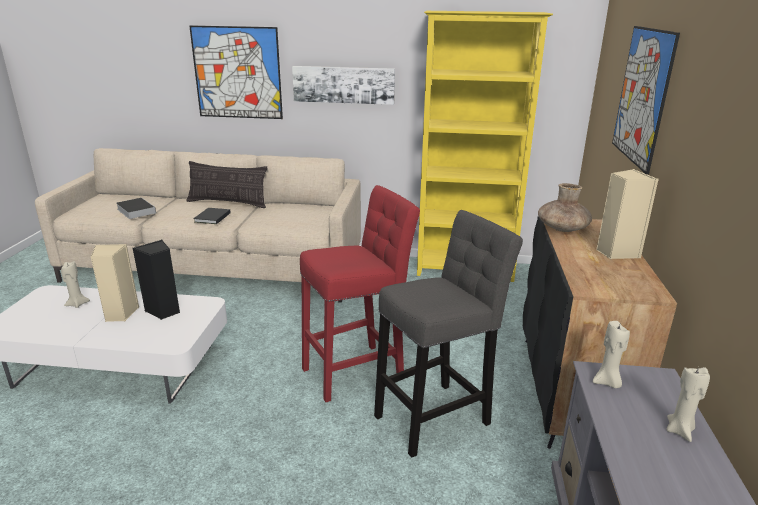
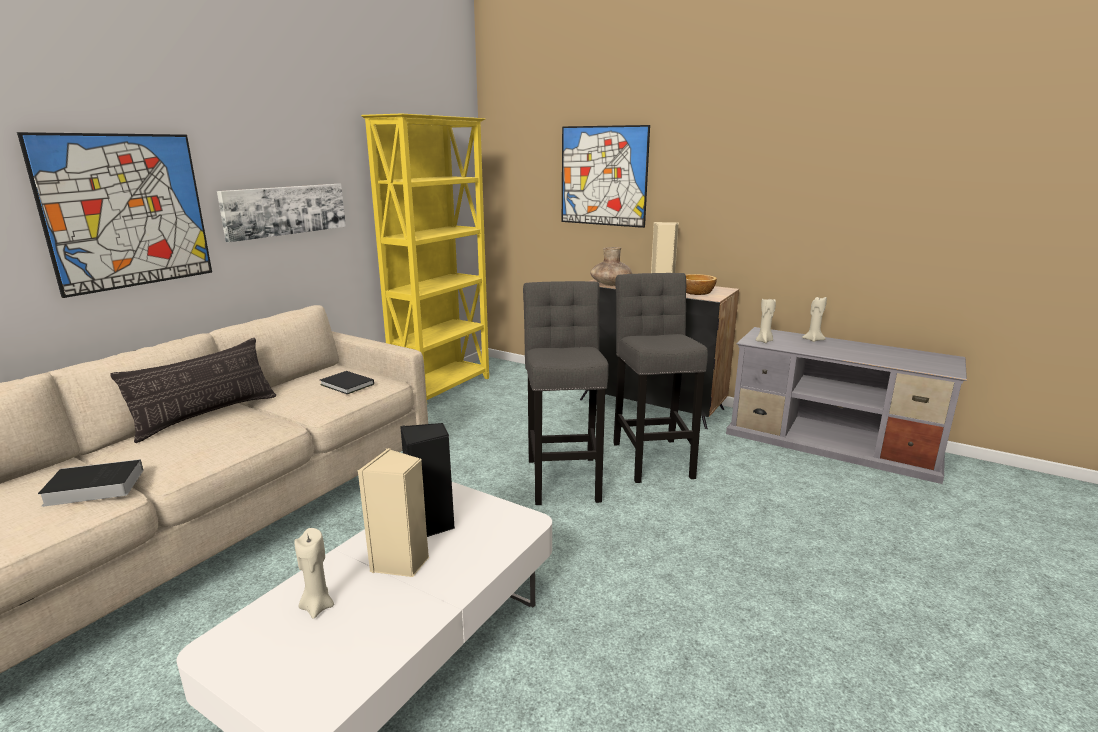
camera: 65 degrees left, 5 degrees down
black book [193,208,231,224] -> black book moved to [320,371,374,394]
red stool [300,185,420,402] -> grey stool [523,281,609,505]
none -> bowl [686,274,717,295]

